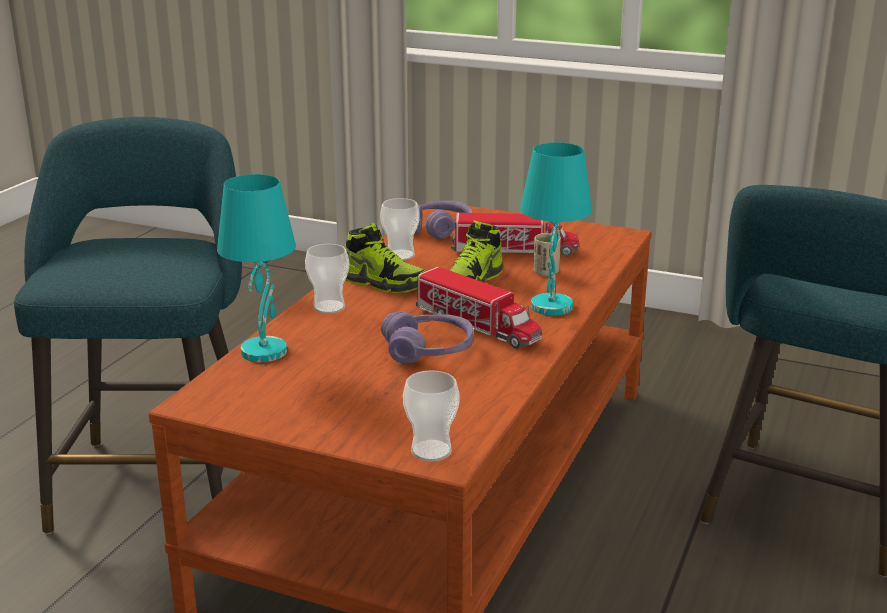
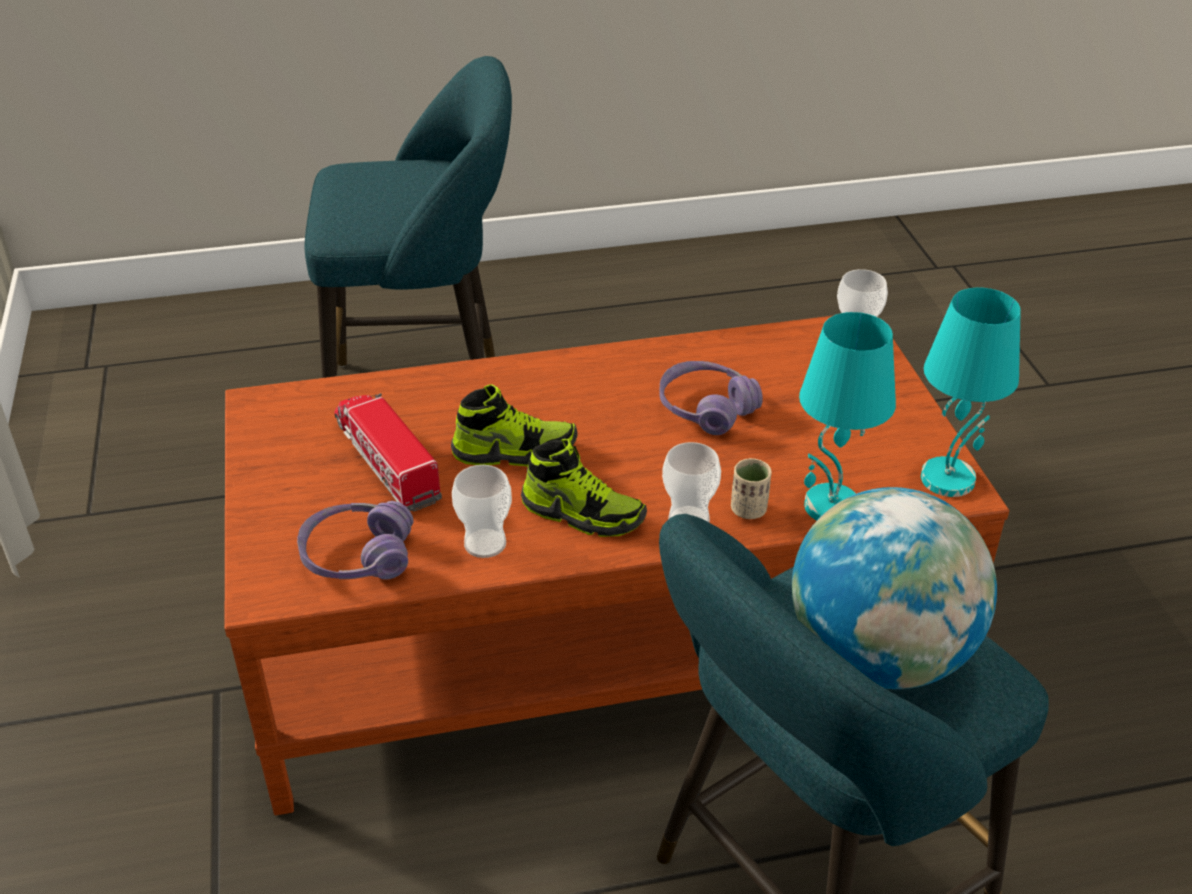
camera: 125 degrees left, 15 degrees up
shoe [345,223,426,293] -> shoe turned 120 degrees clockwise [521,439,647,537]
toy truck [416,267,542,349] -> none
turquoise table lamp [520,142,592,316] -> turquoise table lamp moved to [921,287,1021,497]
beige cup [533,233,561,276] -> beige cup moved to [731,458,771,519]
none -> globe [792,487,997,689]

